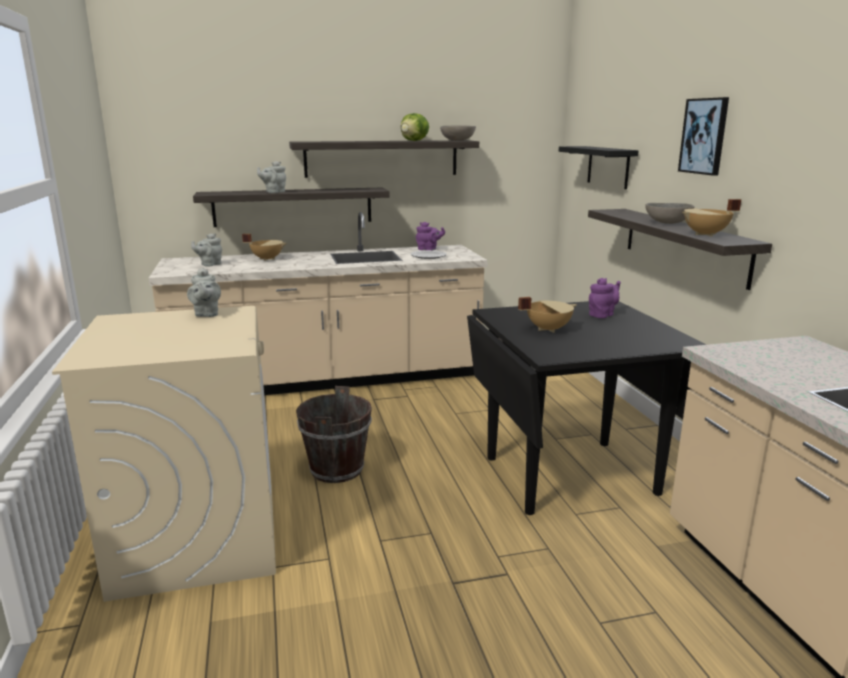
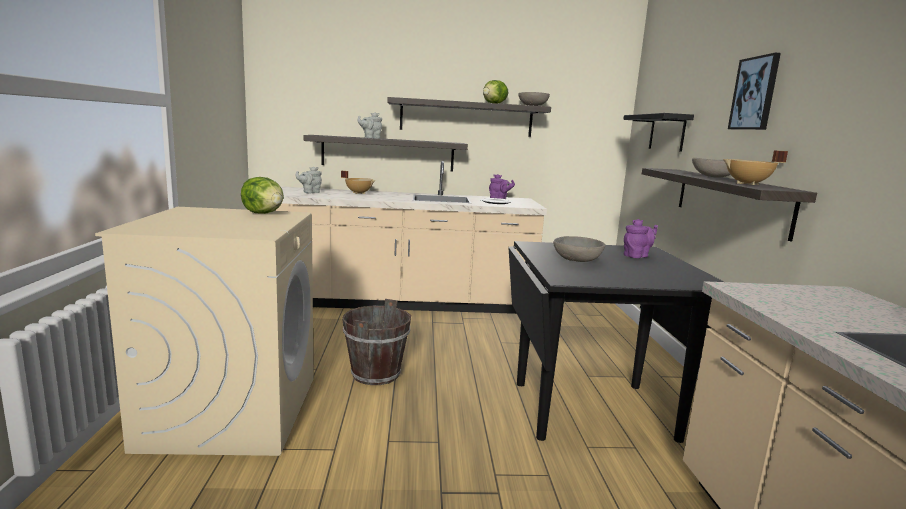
camera: 10 degrees right, 5 degrees down
grey teapot [187,268,221,317] -> lettuce [241,177,284,214]
beige cooking pot [518,297,577,333] -> grey bowl [553,236,605,262]

